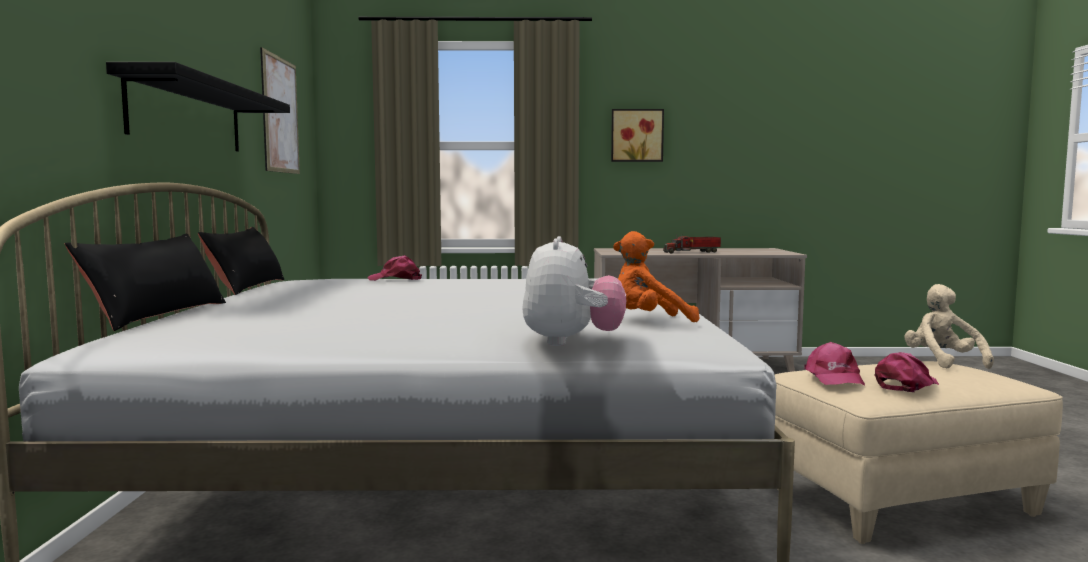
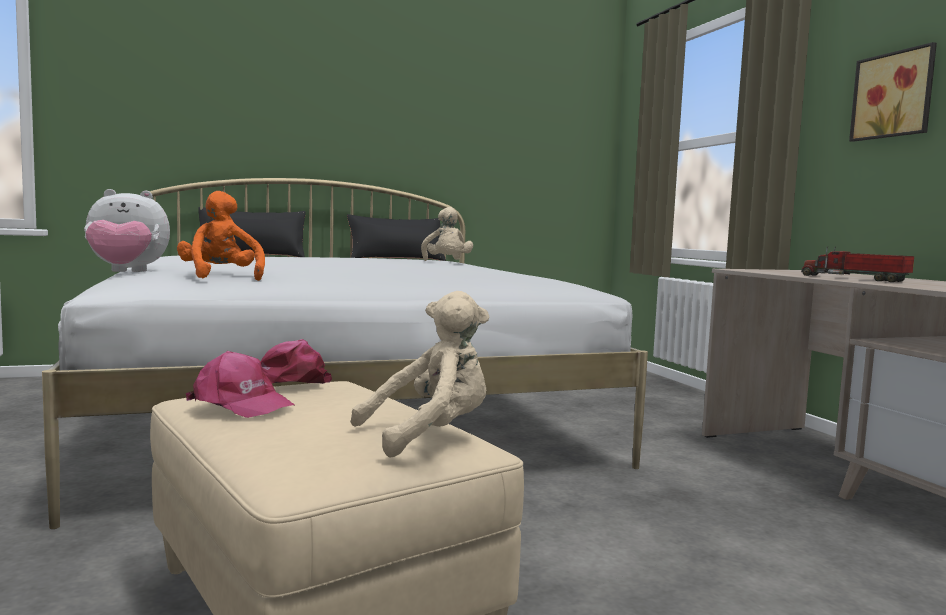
camera: 70 degrees right, 0 degrees up
black shelf [106,62,290,152] -> none
picture [260,47,300,174] -> none
pink cap [367,255,422,281] -> beige plush toy [421,207,473,261]

